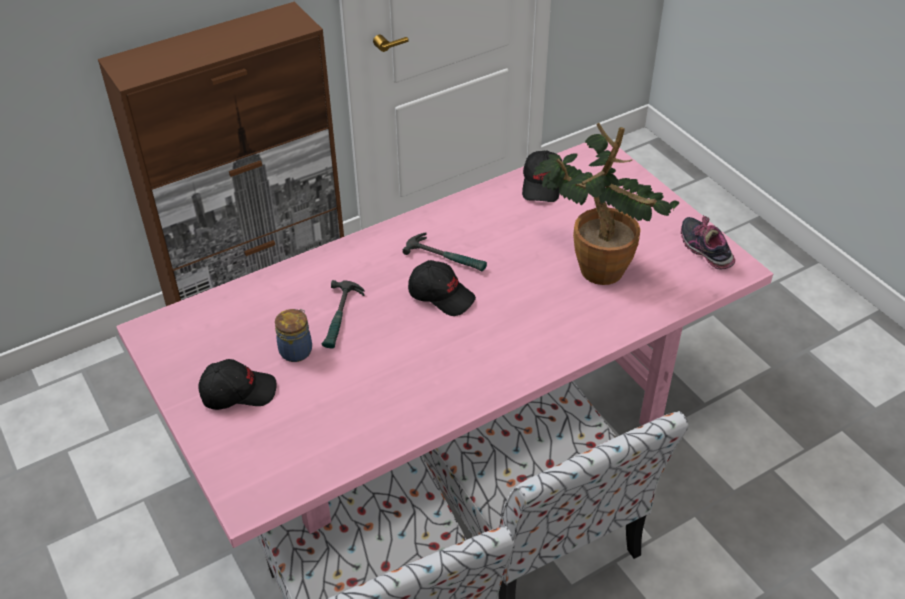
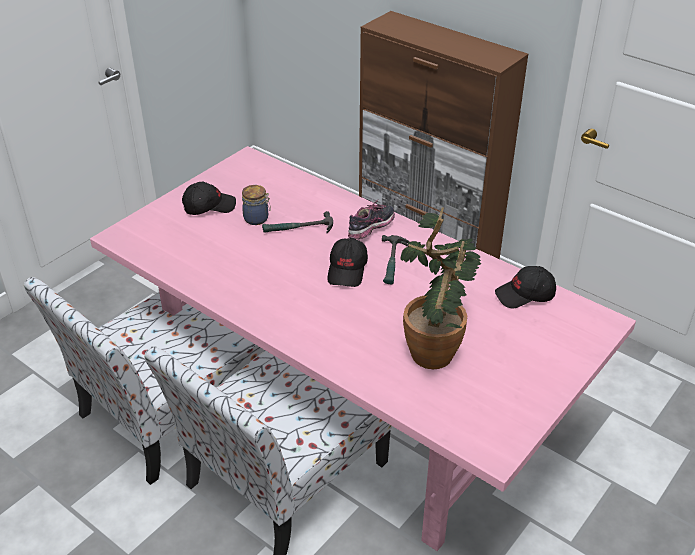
camera: 70 degrees right, 5 degrees down
black cap [198,359,277,410] -> black cap turned 75 degrees counterclockwise [182,182,236,215]
shoe [681,215,735,270] -> shoe moved to [348,200,395,240]

